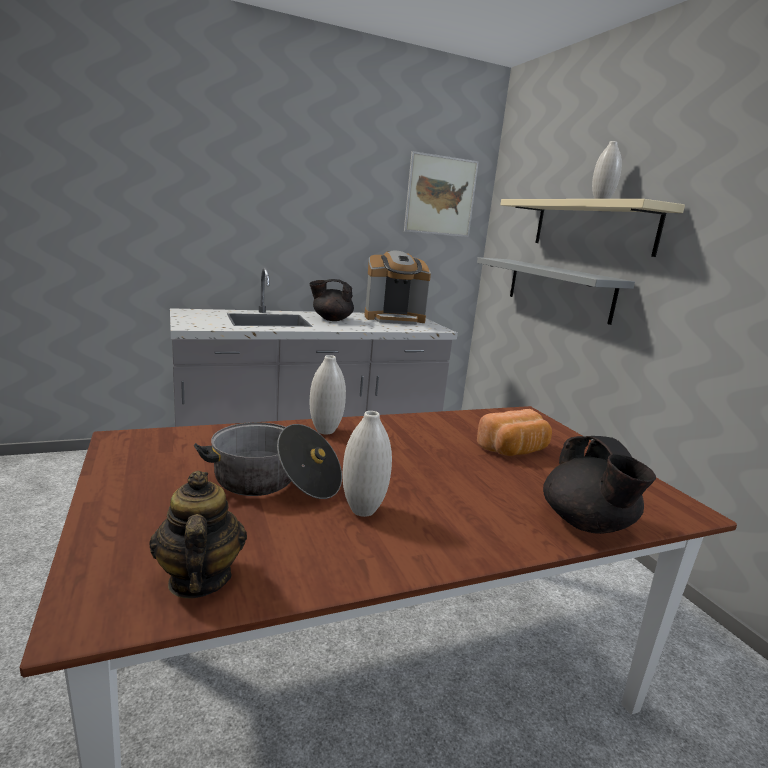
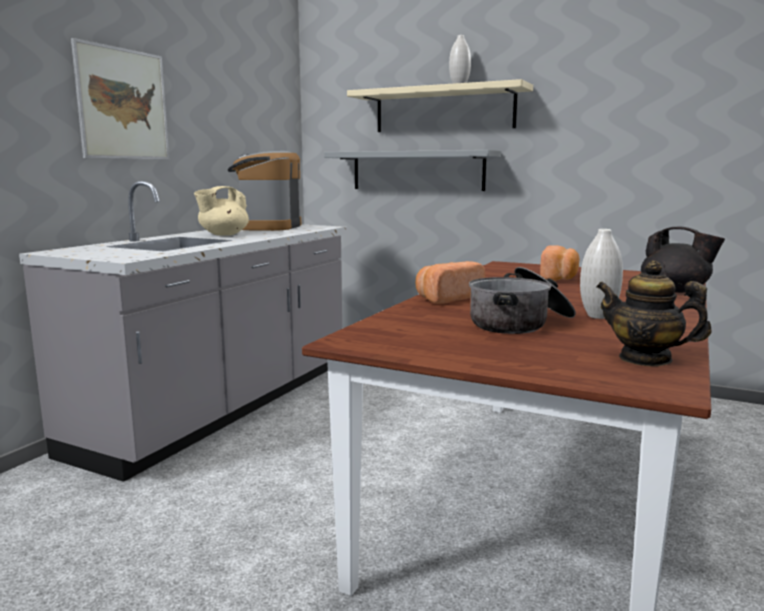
camera: 40 degrees left, 5 degrees down
black teapot [309,279,354,321] -> beige teapot [194,186,249,236]
white vase [310,355,346,434] -> bread [416,261,485,304]
coffee machine [364,251,431,325] -> coffee machine turned 150 degrees clockwise [228,151,301,231]
picture [404,151,479,237] -> picture moved to [71,38,169,159]

